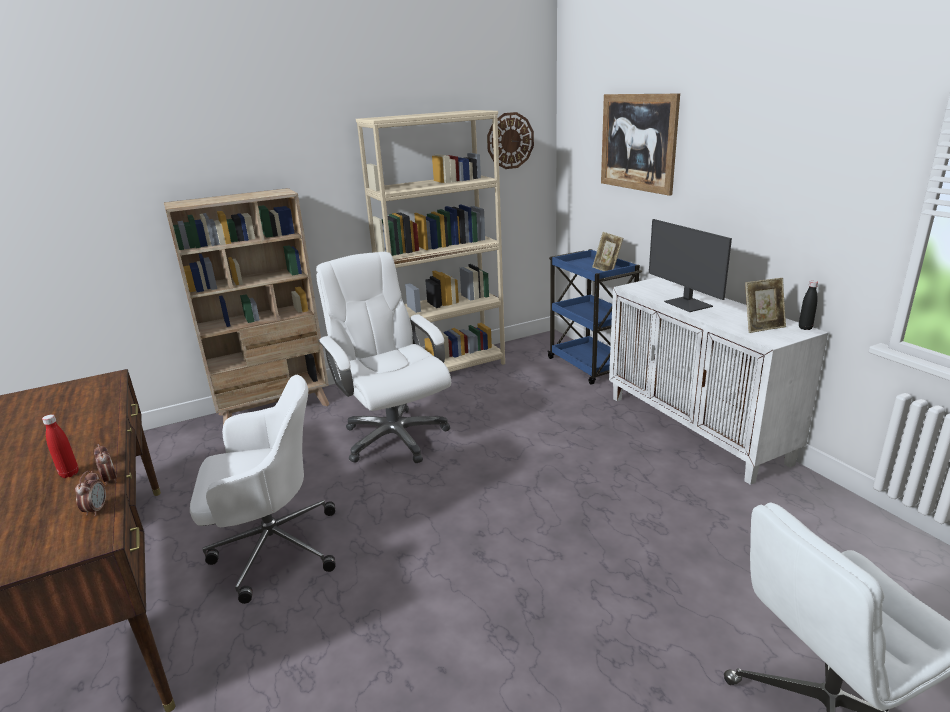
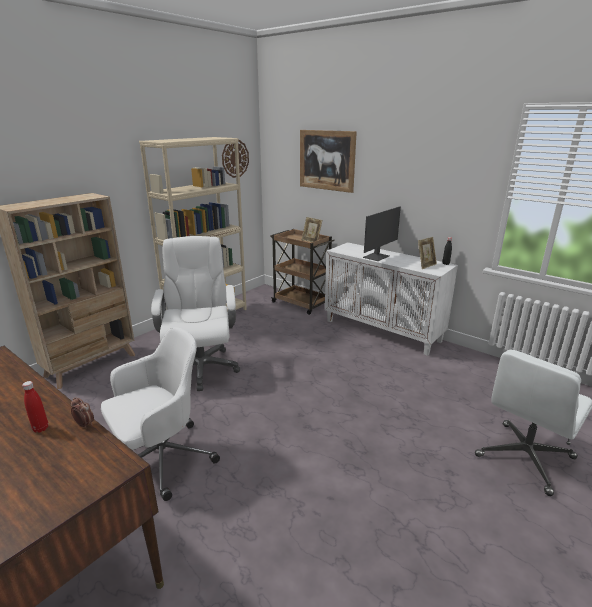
camera: 25 degrees left, 0 degrees up
alarm clock [75,471,106,516] -> none
white office chair [316,252,451,463] -> white office chair turned 45 degrees clockwise [151,236,240,391]
blue cart [547,249,642,385] -> brown cart [271,229,335,315]
monitor [649,219,732,312] -> monitor turned 90 degrees counterclockwise [363,206,401,261]

